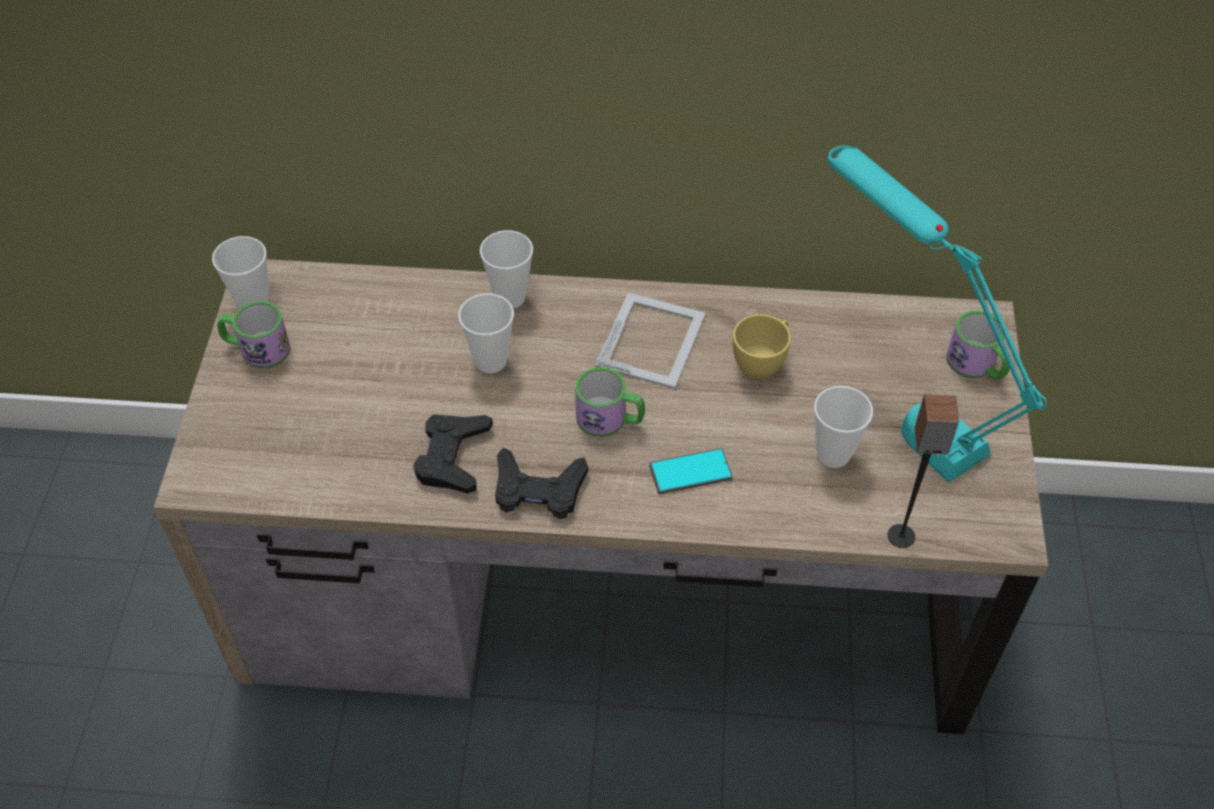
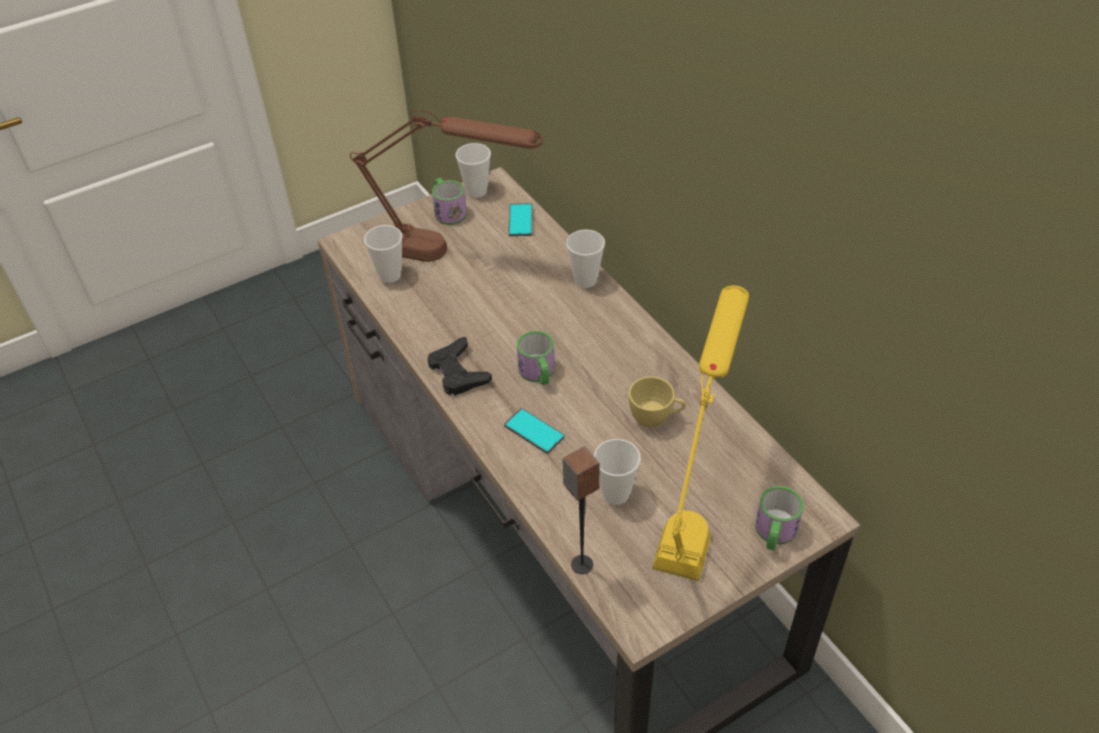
camera: 55 degrees right, 5 degrees down
black game controller [413,415,493,493] -> none
cup [458,293,514,373] -> cup moved to [364,225,402,283]
picture frame [595,293,706,389] -> none
turquoise table lamp [828,145,1047,483] -> yellow table lamp [652,285,749,581]
none -> brown table lamp [350,110,543,262]
none -> phone [508,203,533,236]

